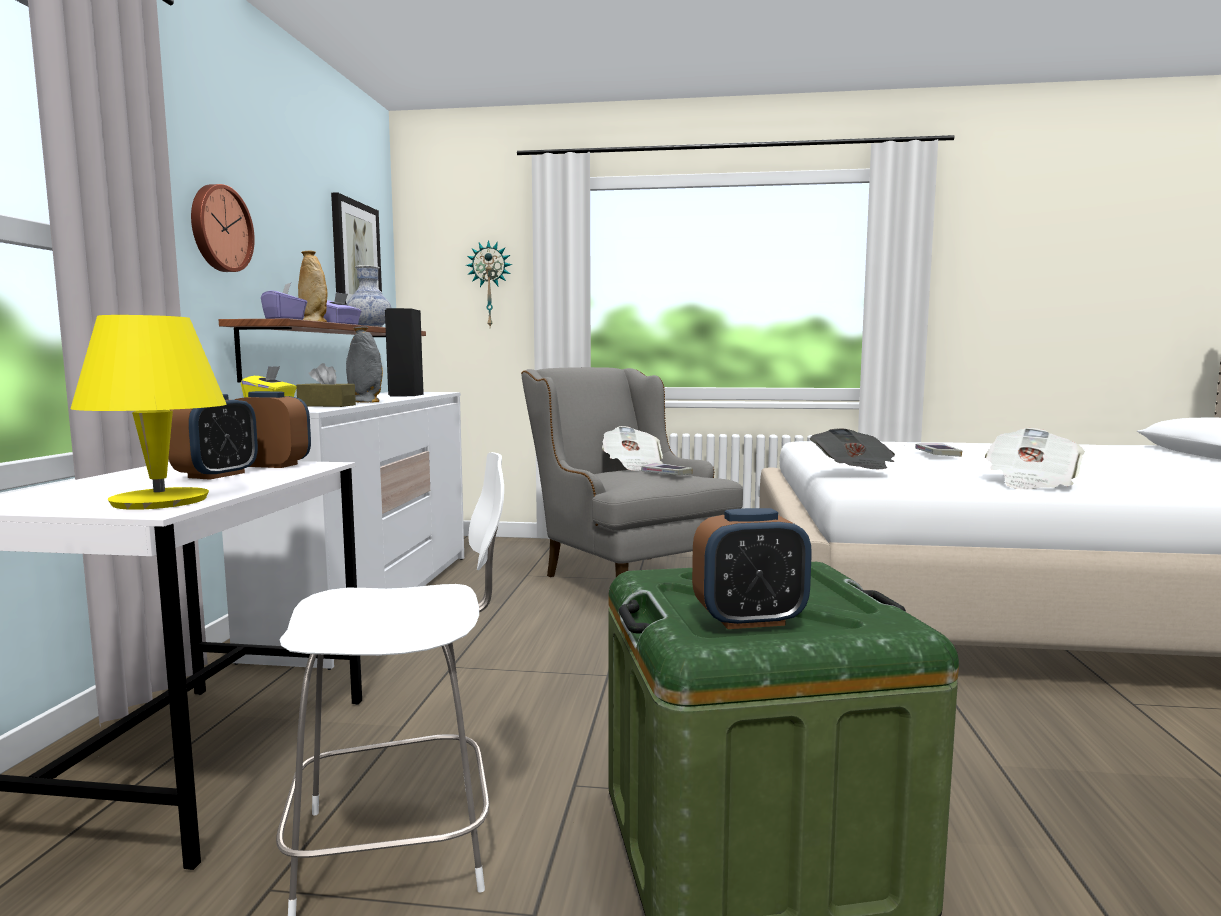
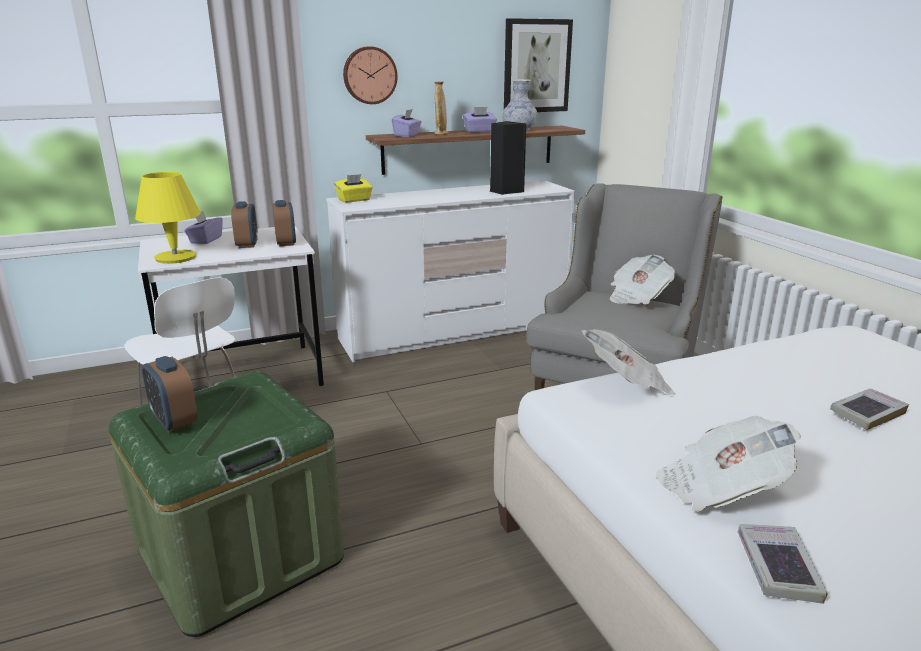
camera: 60 degrees right, 15 degrees up
alarm clock [168,394,258,480] -> alarm clock turned 90 degrees counterclockwise [231,201,258,248]
brown tissue box [296,363,356,407] -> none
grey vase [346,326,383,402] -> none
wall clock [466,240,512,326] -> none
book [641,463,693,475] -> book moved to [738,524,828,604]
none -> purple tissue box [184,211,223,244]

